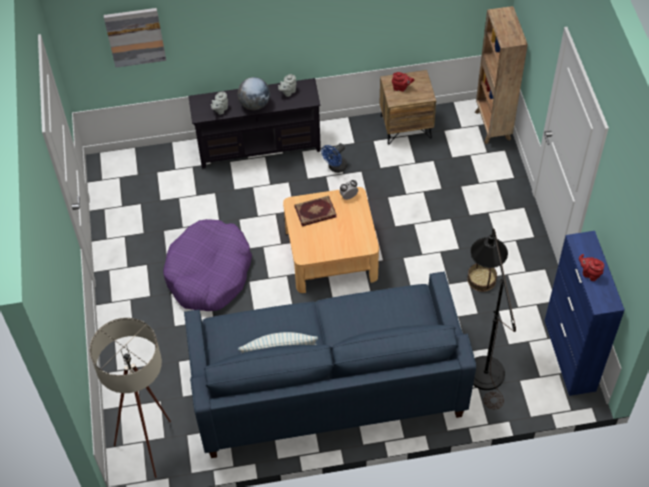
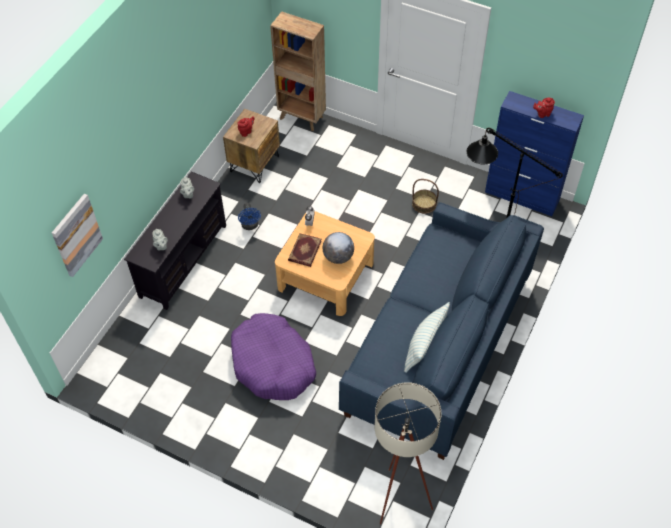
camera: 55 degrees left, 0 degrees up
globe [238,77,270,110] -> globe moved to [322,232,354,264]

